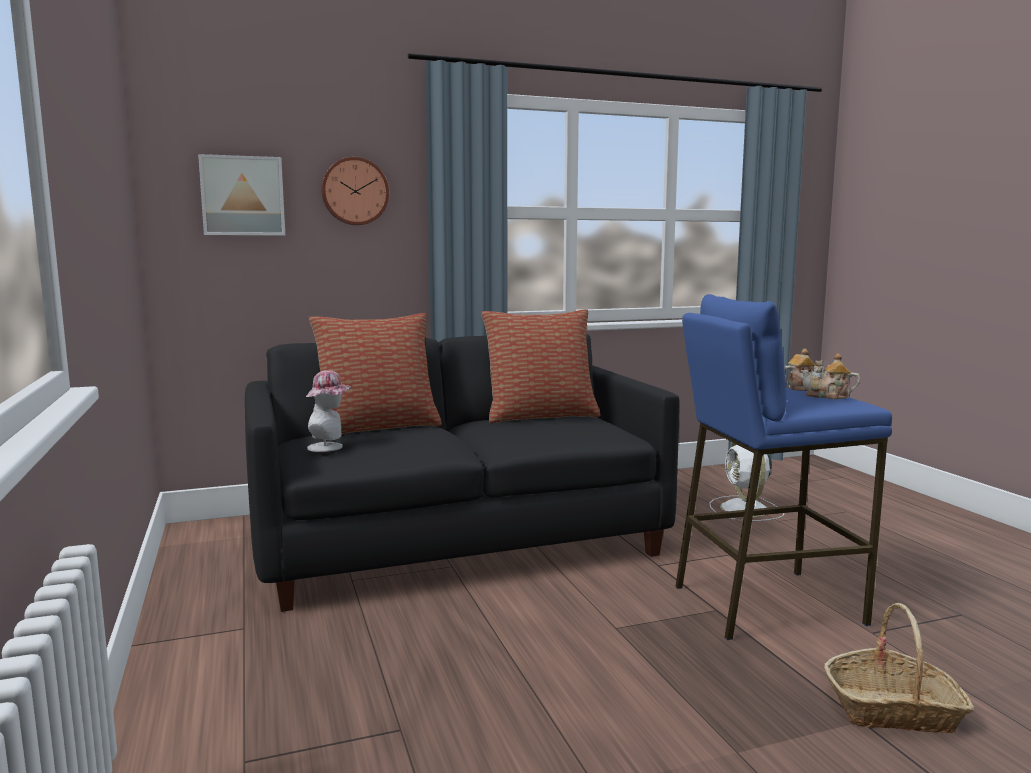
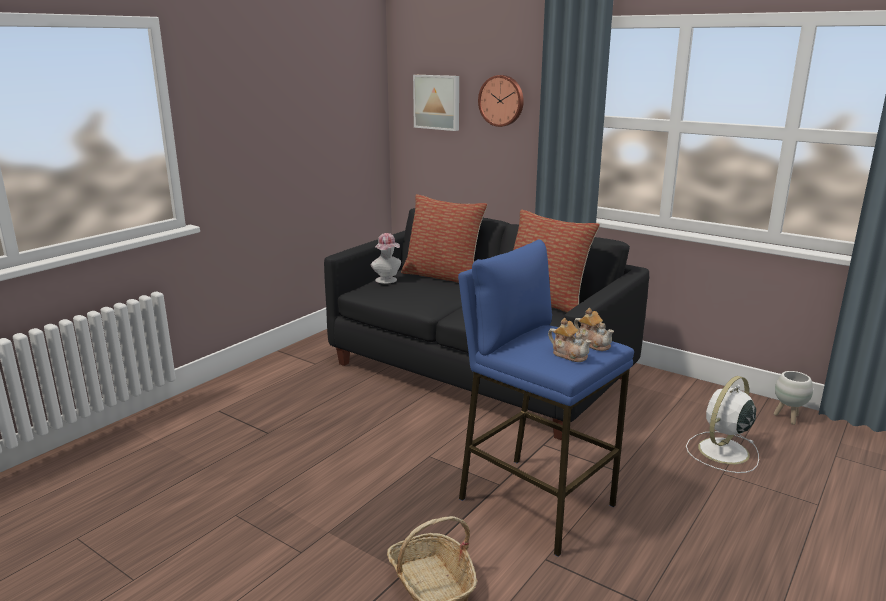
camera: 55 degrees right, 10 degrees up
teapot [800,353,860,399] -> teapot turned 150 degrees clockwise [548,318,592,362]
none -> white planter [774,371,813,425]

